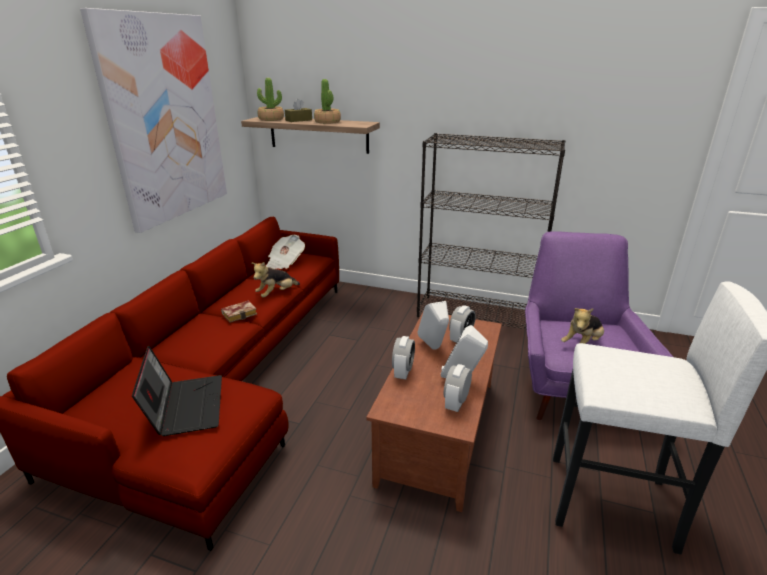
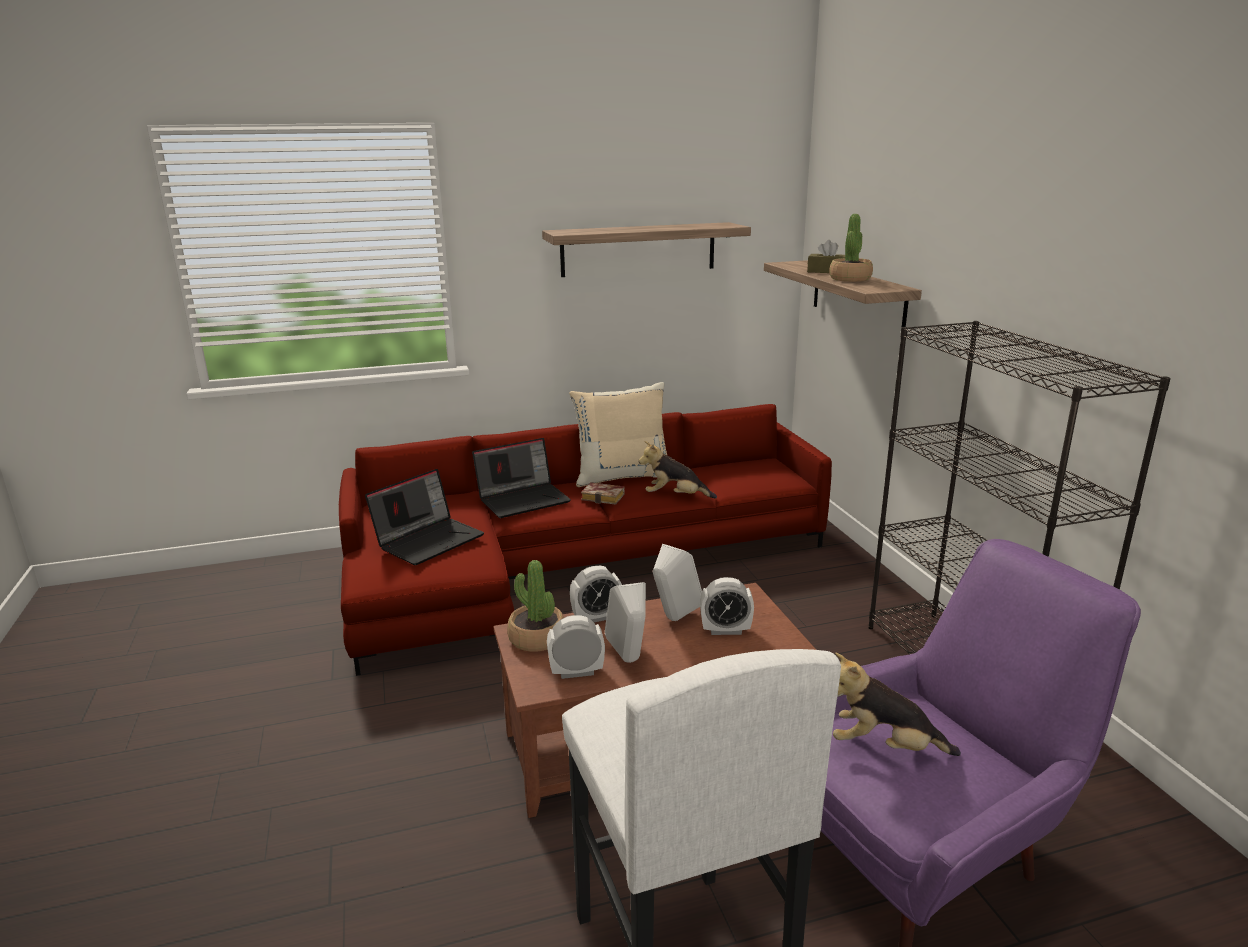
camera: 55 degrees right, 5 degrees down
picture [80,8,227,233] -> shelf [542,222,751,277]
potted plant [257,78,284,121] -> potted plant moved to [507,560,564,652]
newspaper [266,235,305,269] -> none
none -> laptop [472,438,571,518]
none -> beige pillow [569,382,667,487]

